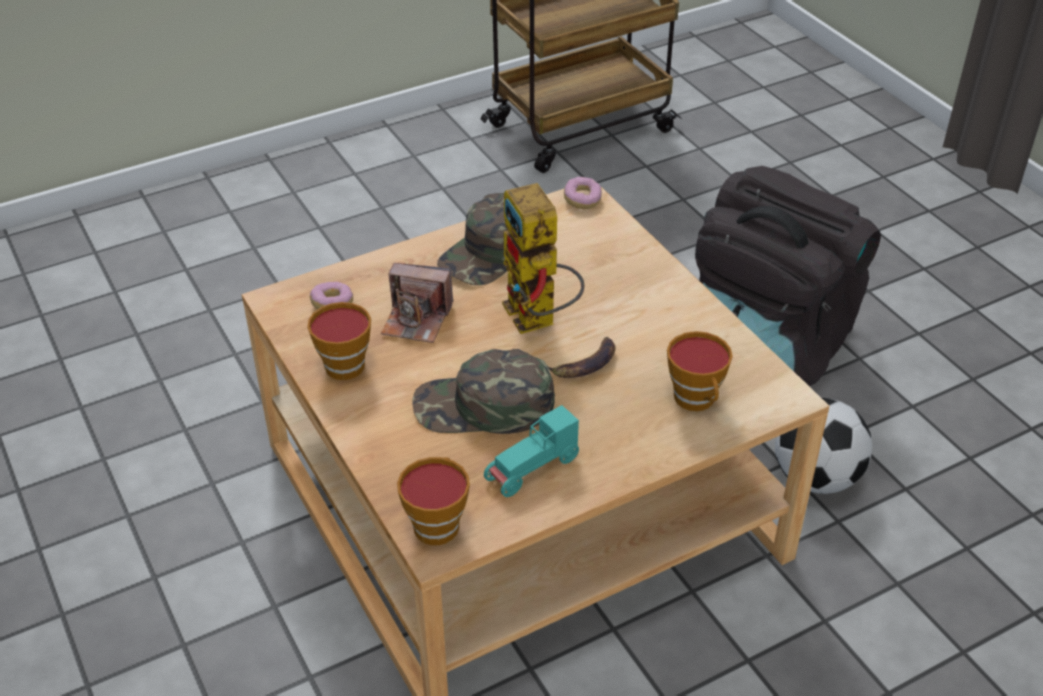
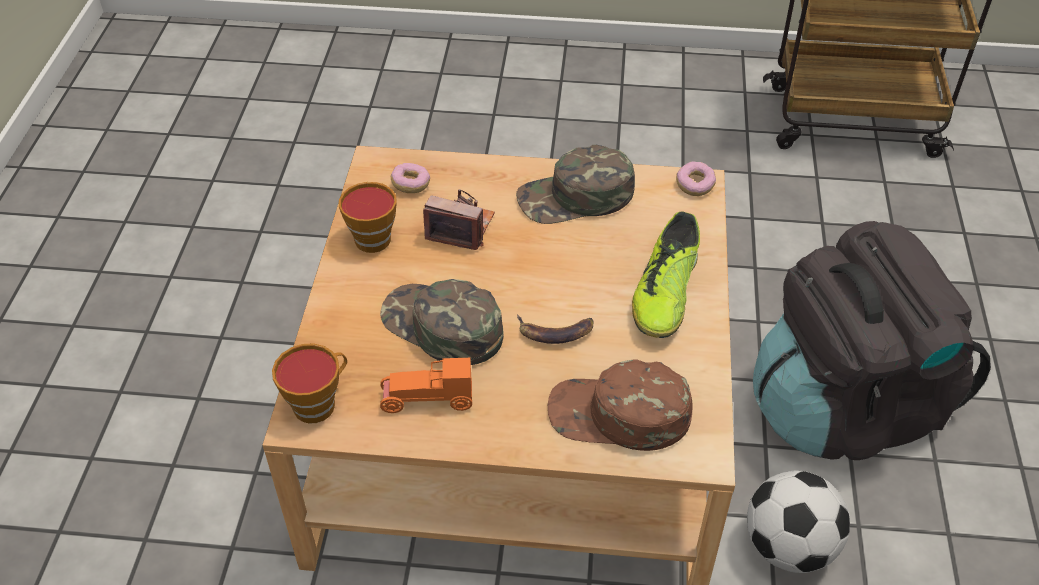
camera: 35 degrees right, 5 degrees up
camera [381,263,453,343] -> camera turned 150 degrees clockwise [423,189,495,250]
turquoise toy car [484,405,579,497] -> orange toy car [380,358,472,413]
toy robot [502,183,584,334] -> none
cup [667,331,733,411] -> brown cap [548,359,693,451]
none -> shoe [632,211,700,338]

